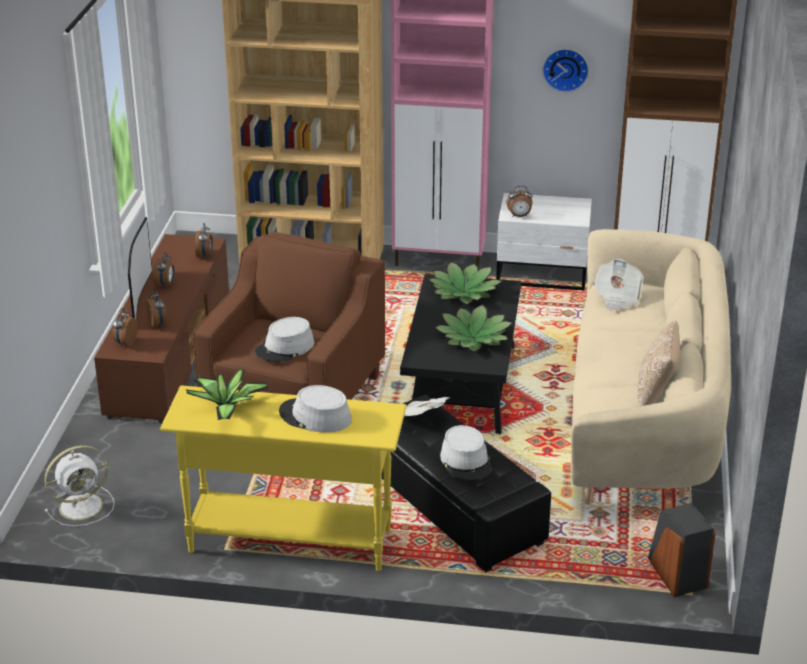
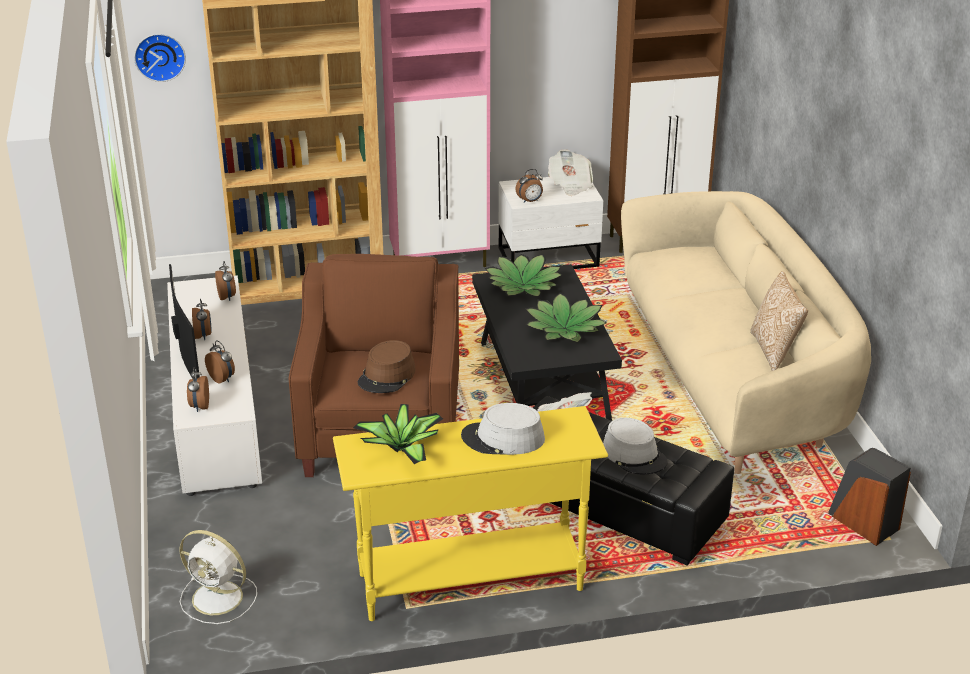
camera: 20 degrees left, 0 degrees up
white fan [44,445,114,527] -> white fan turned 75 degrees clockwise [179,530,257,624]
brown tv stand [94,234,229,424] -> white tv stand [167,275,262,496]
grey hat [255,317,314,362] -> brown hat [358,340,416,393]
wall clock [542,49,589,92] -> wall clock moved to [134,34,186,82]
newspaper [594,259,644,310] -> newspaper moved to [548,149,593,196]

